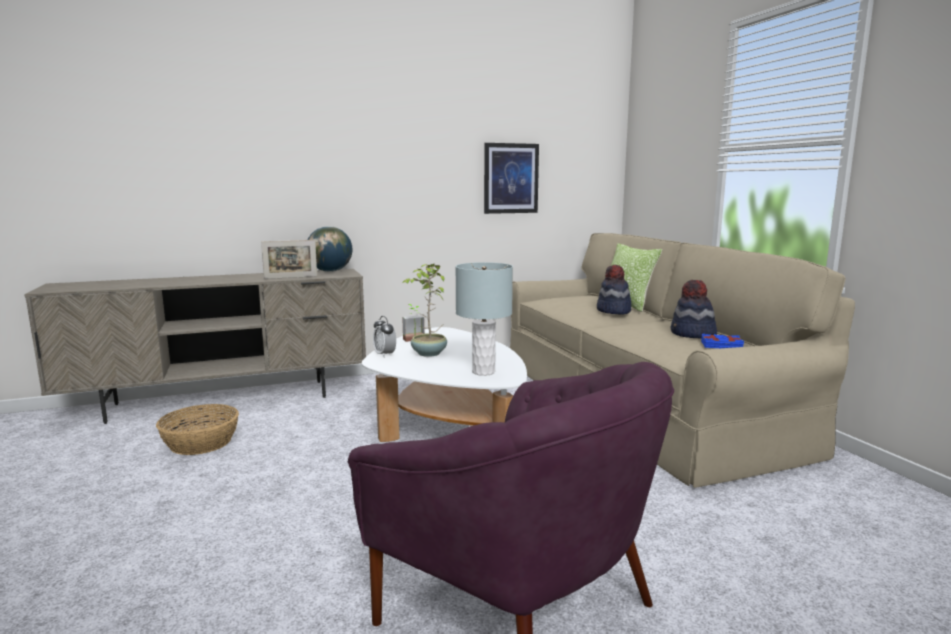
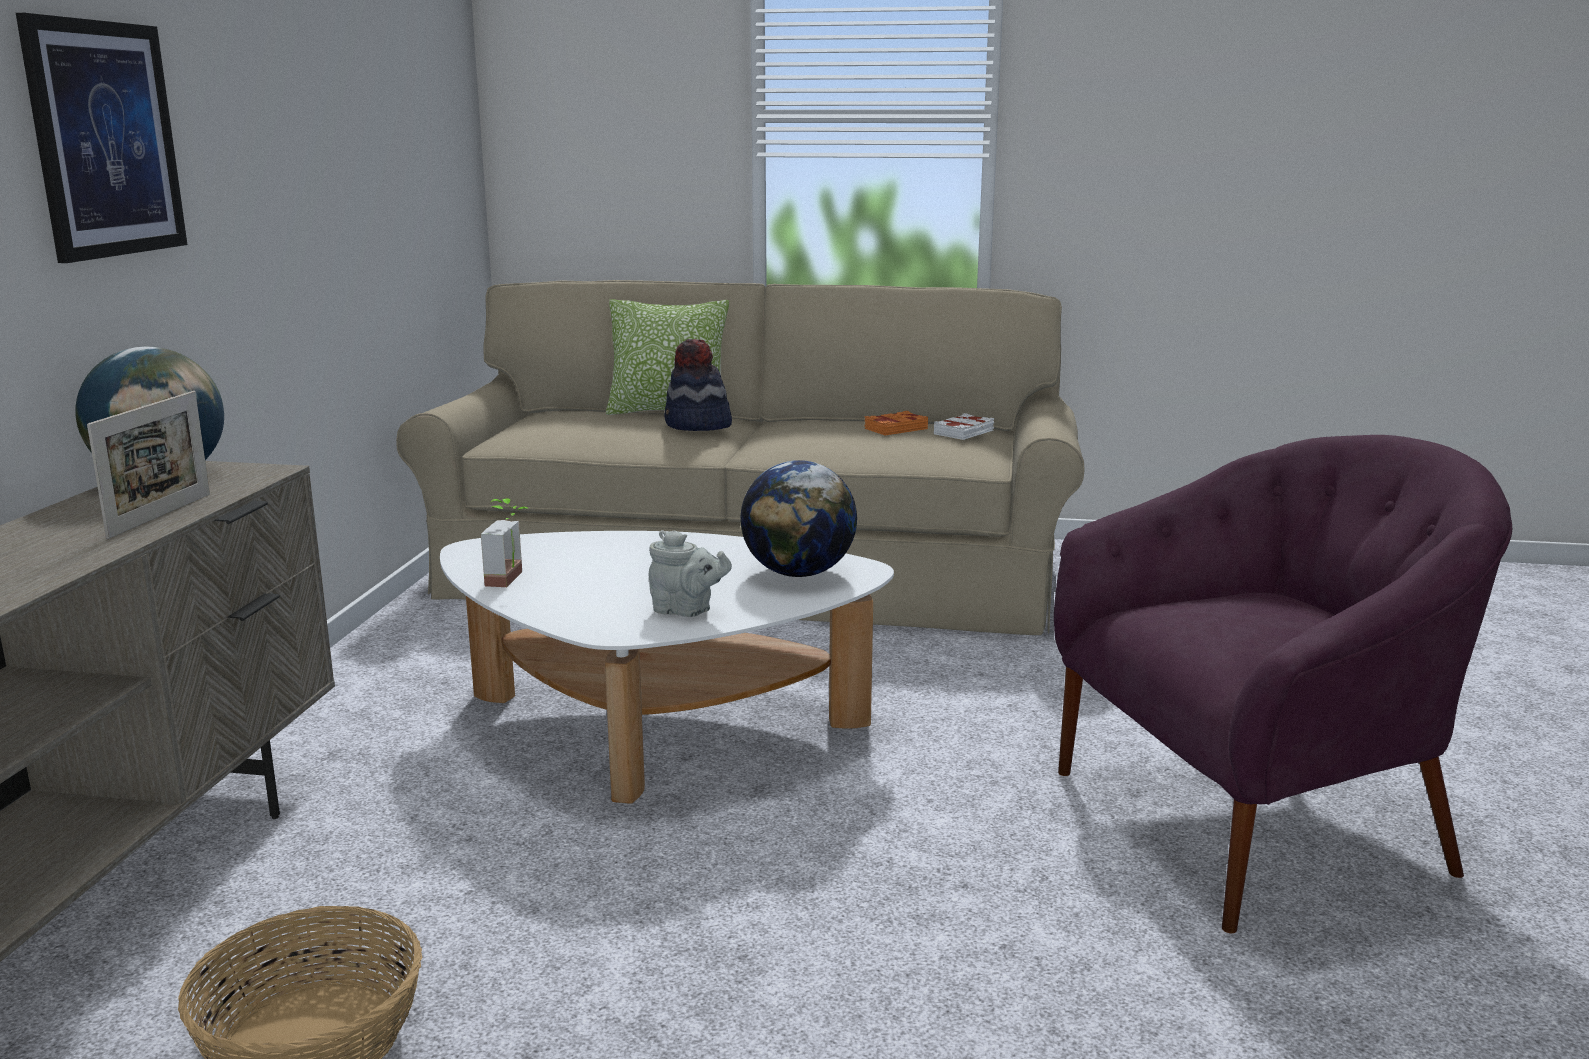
camera: 60 degrees left, 5 degrees up
alarm clock [373,316,396,357] -> none
potted plant [402,264,447,357] -> none
grey table lamp [455,262,513,376] -> globe [740,460,857,577]
picture [484,143,539,214] -> picture moved to [16,13,187,263]
hat [671,280,717,339] -> orange book [864,411,928,435]
blue book [701,334,744,348] -> white book [934,413,994,440]
none -> grey teapot [648,530,732,617]

